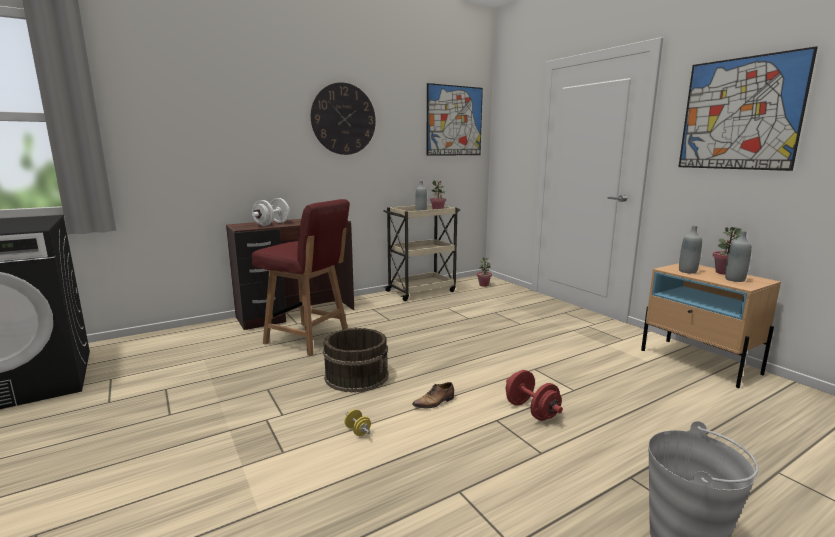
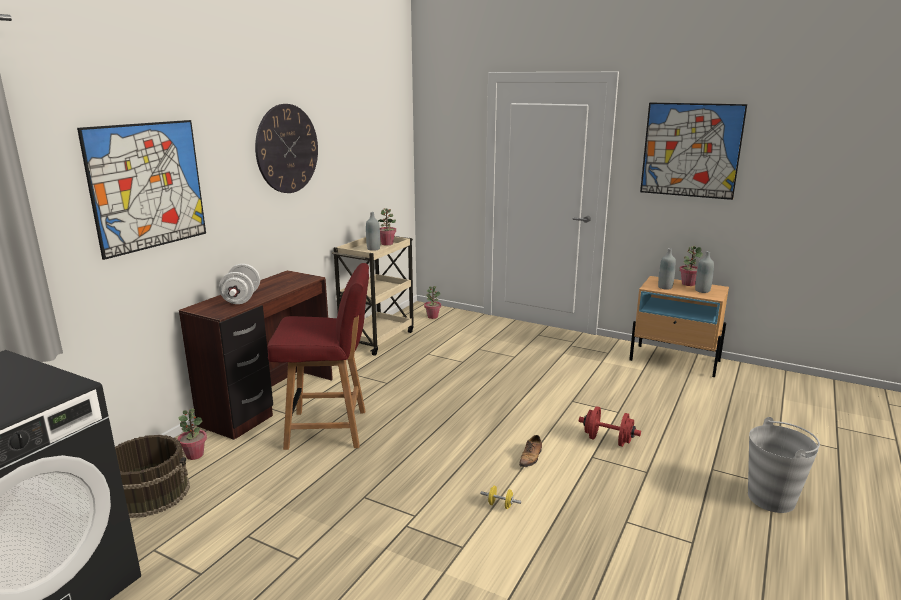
camera: 30 degrees left, 5 degrees up
brown bucket [323,328,388,393] -> brown bucket moved to [115,435,190,518]
picture [426,83,483,156] -> picture moved to [77,120,206,260]
none -> potted plant [178,408,207,460]

